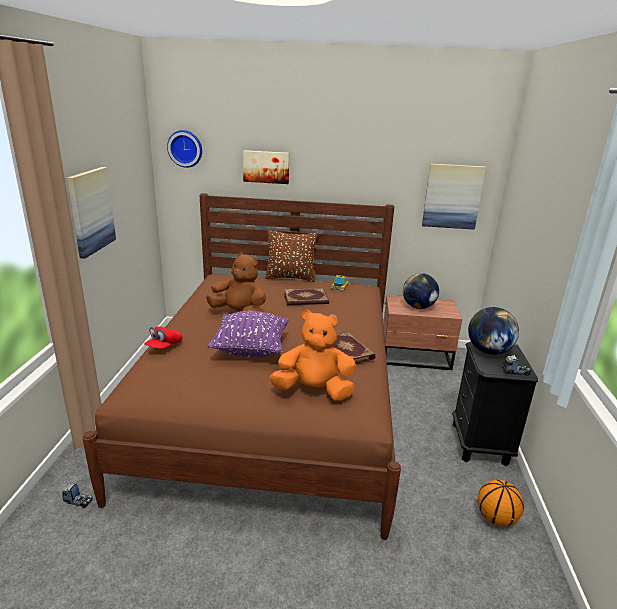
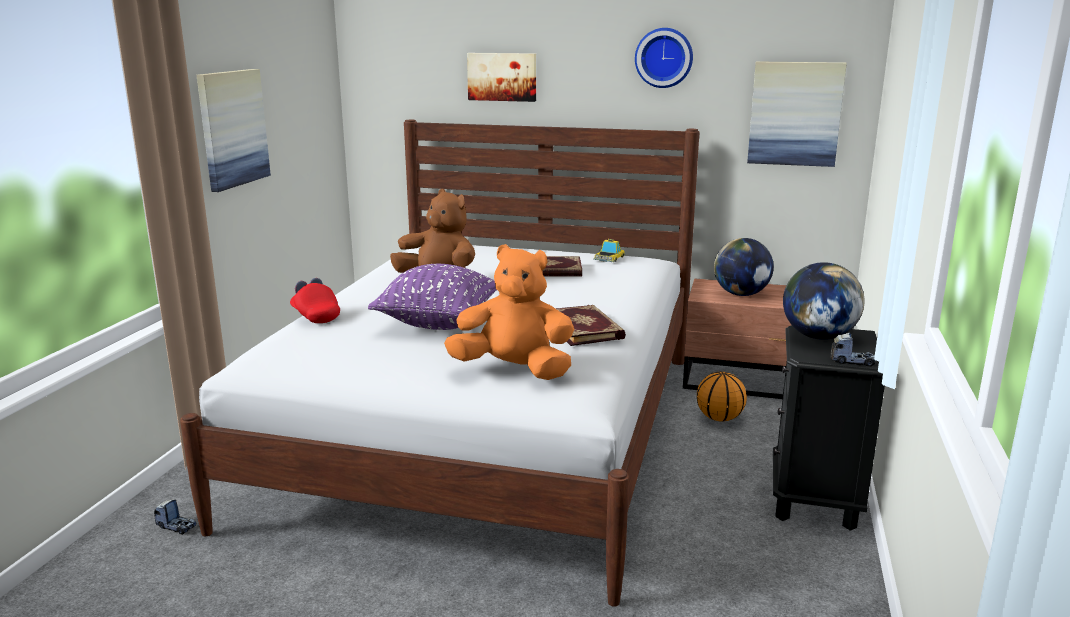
camera: 10 degrees right, 5 degrees down
brown bed [82,193,401,540] -> white bed [180,120,699,607]
red cap [144,326,182,349] -> red cap turned 105 degrees clockwise [290,278,340,323]
wall clock [167,130,202,168] -> wall clock moved to [635,28,693,88]
brown pillow [265,230,318,282] -> none
basketball [478,480,524,526] -> basketball moved to [697,372,747,422]

